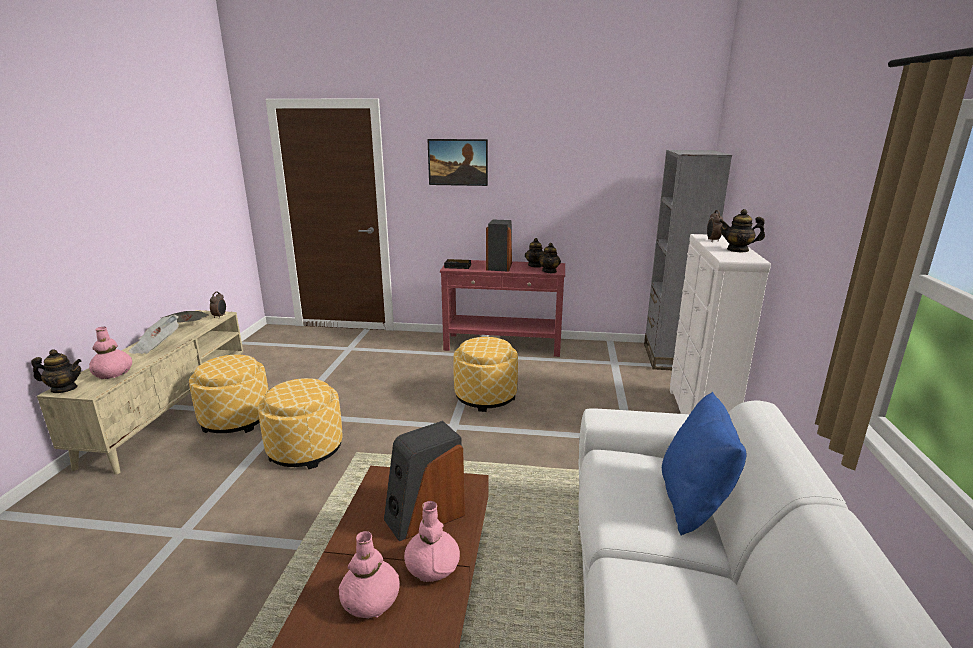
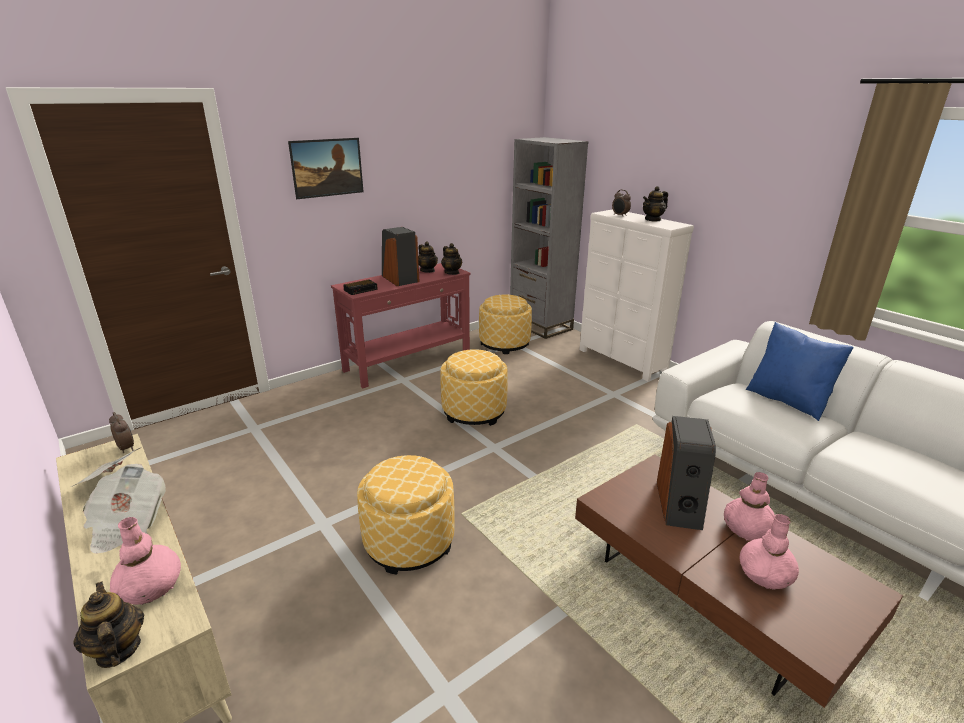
camera: 45 degrees left, 5 degrees up
teapot [31,349,81,393] -> teapot turned 75 degrees counterclockwise [73,581,144,668]
ottoman [189,355,269,433] -> ottoman moved to [479,295,532,354]

